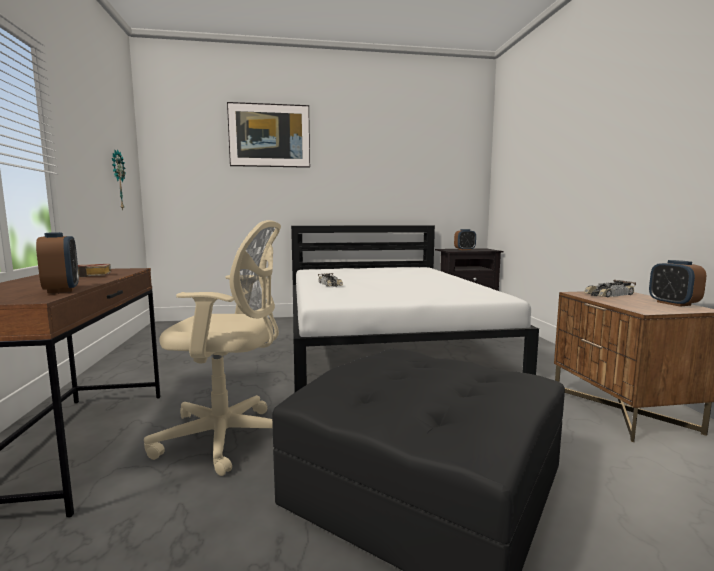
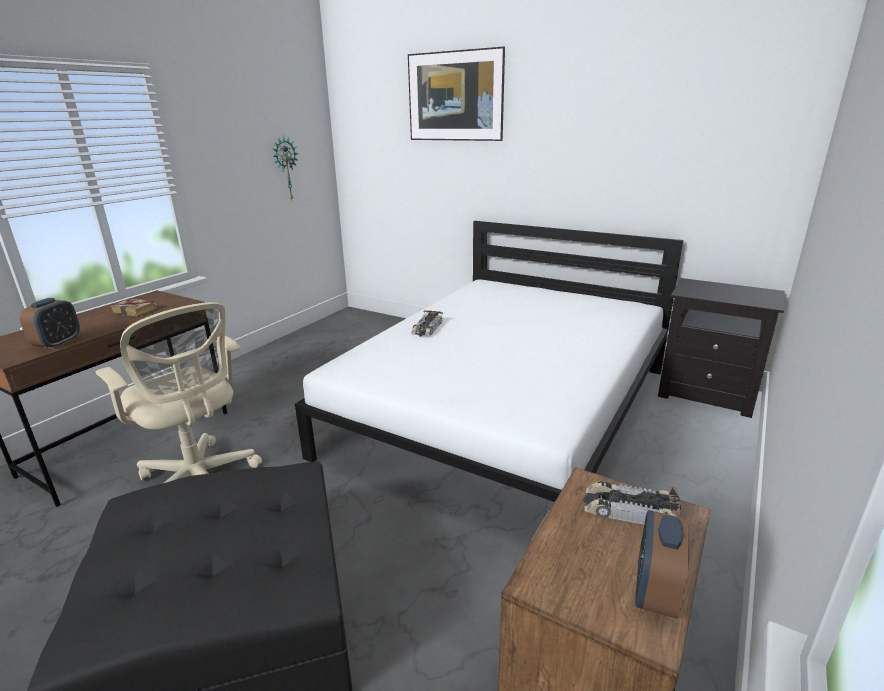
camera: 40 degrees right, 15 degrees up
alarm clock [454,229,476,250] -> none

